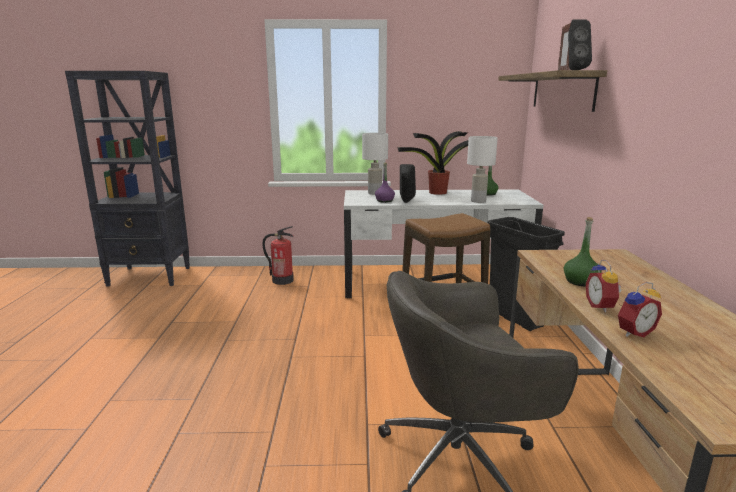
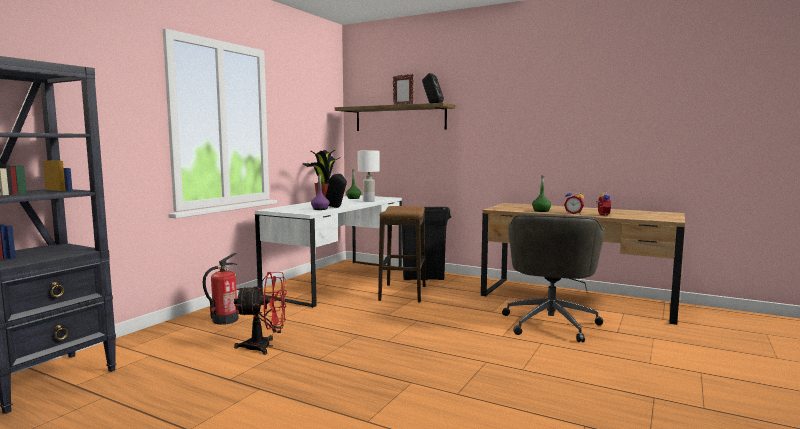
camera: 60 degrees left, 10 degrees down
white table lamp [362,133,388,195] -> none
none -> red fan [234,272,287,355]

